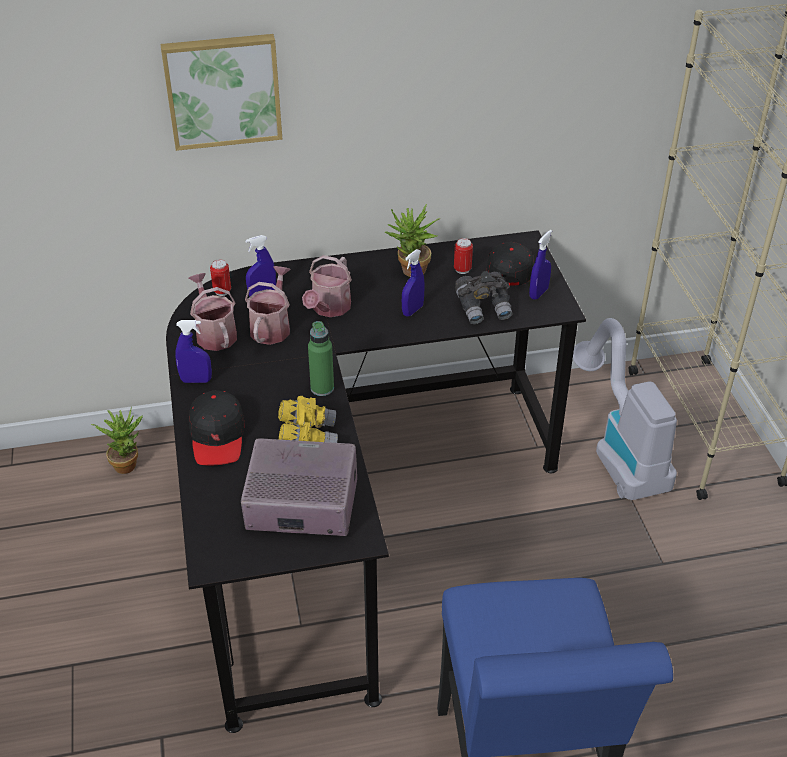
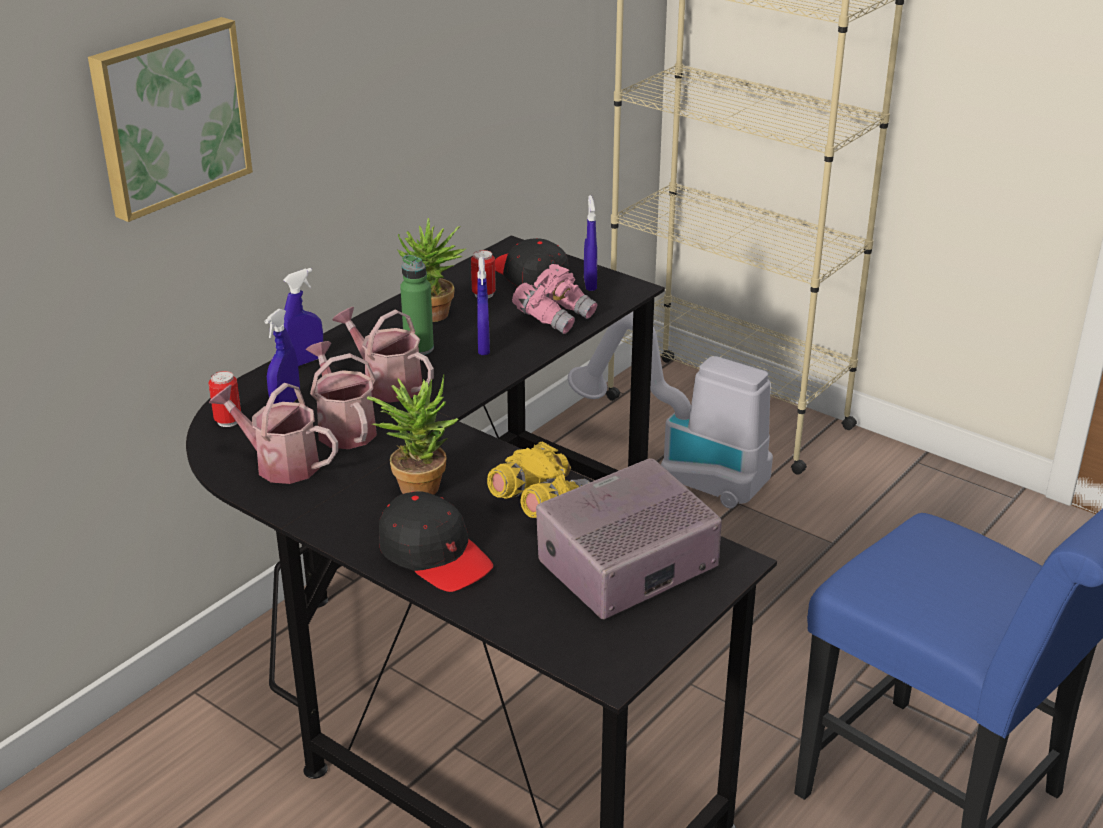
camera: 40 degrees left, 10 degrees down
potted plant [91,406,143,474] -> potted plant moved to [366,375,459,495]
blue spray bottle [175,320,212,383] -> blue spray bottle moved to [283,268,323,366]
watering can [302,255,352,317] -> watering can turned 150 degrees clockwise [332,307,434,403]
green bottle [308,321,334,396] -> green bottle moved to [400,255,434,355]
grey binoculars [455,271,512,324] -> pink binoculars [512,264,598,334]

